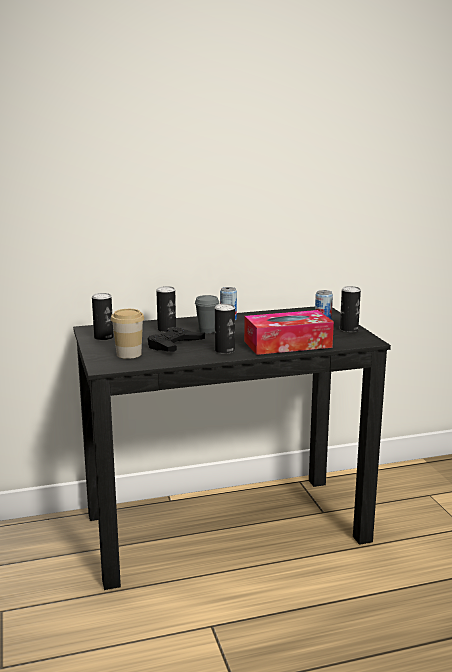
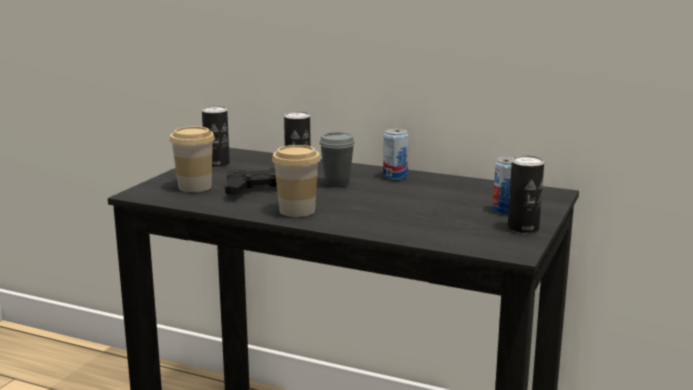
camera: 40 degrees right, 0 degrees up
can [215,304,235,354] -> cup [272,145,321,217]
tissue box [244,310,334,355] -> none

